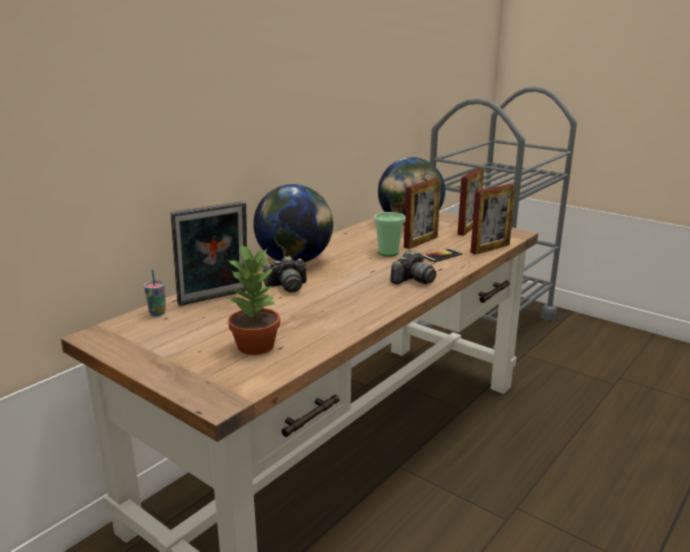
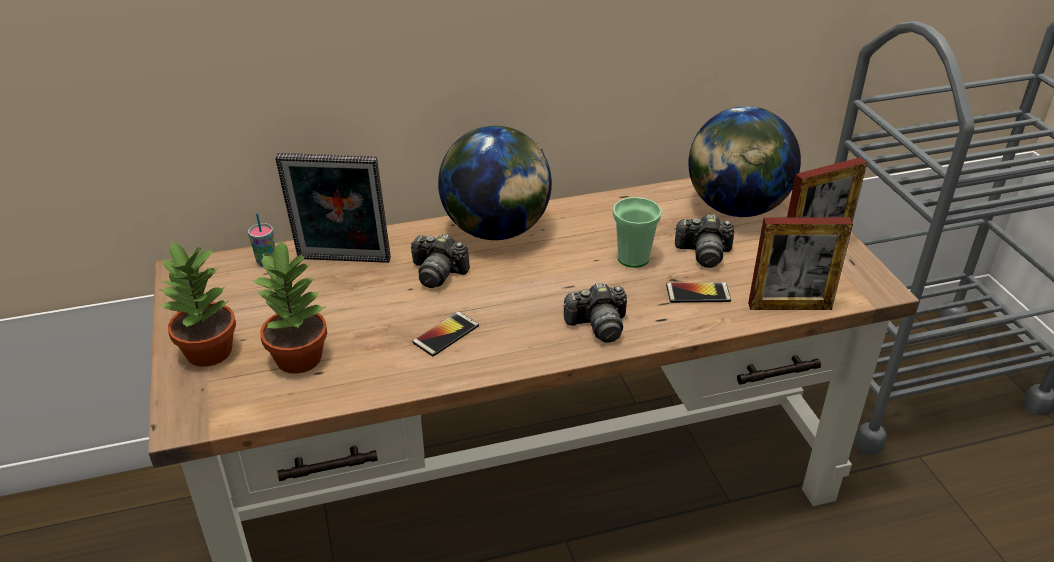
camera: 35 degrees right, 15 degrees up
picture frame [404,178,441,249] -> camera [674,214,734,268]
none -> potted plant [160,241,236,367]
none -> phone [412,311,479,356]

